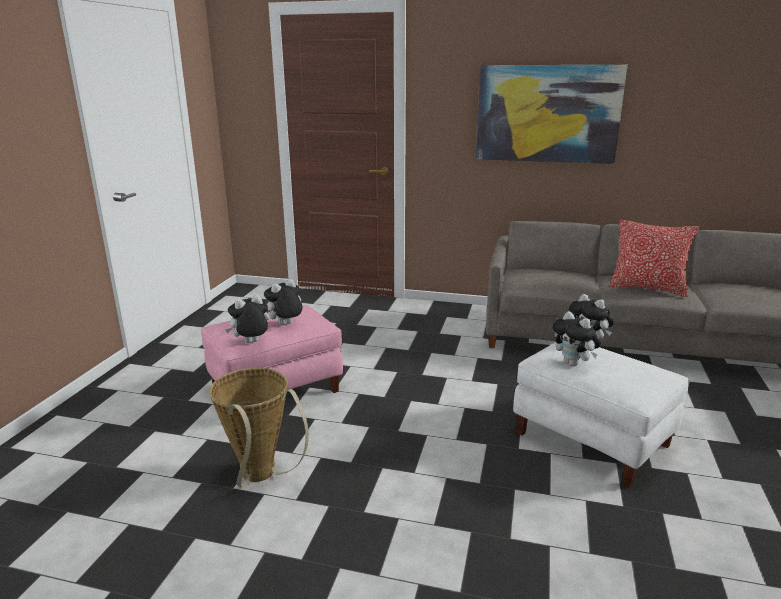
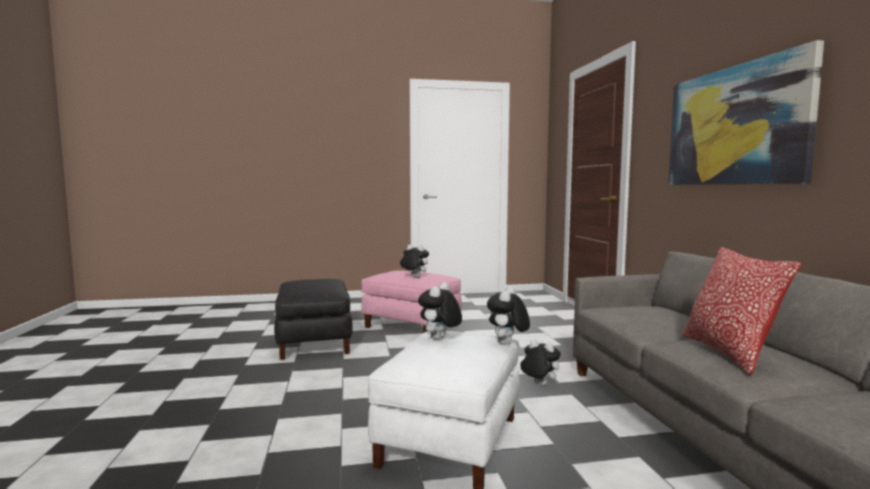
camera: 65 degrees right, 15 degrees down
basket [209,368,309,487] -> black ottoman [274,279,353,360]
plush toy [225,295,270,343] -> plush toy moved to [520,340,561,386]

